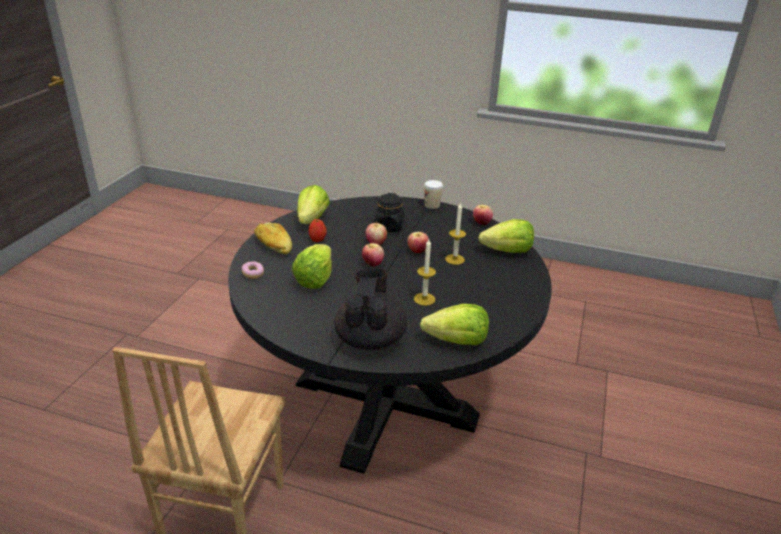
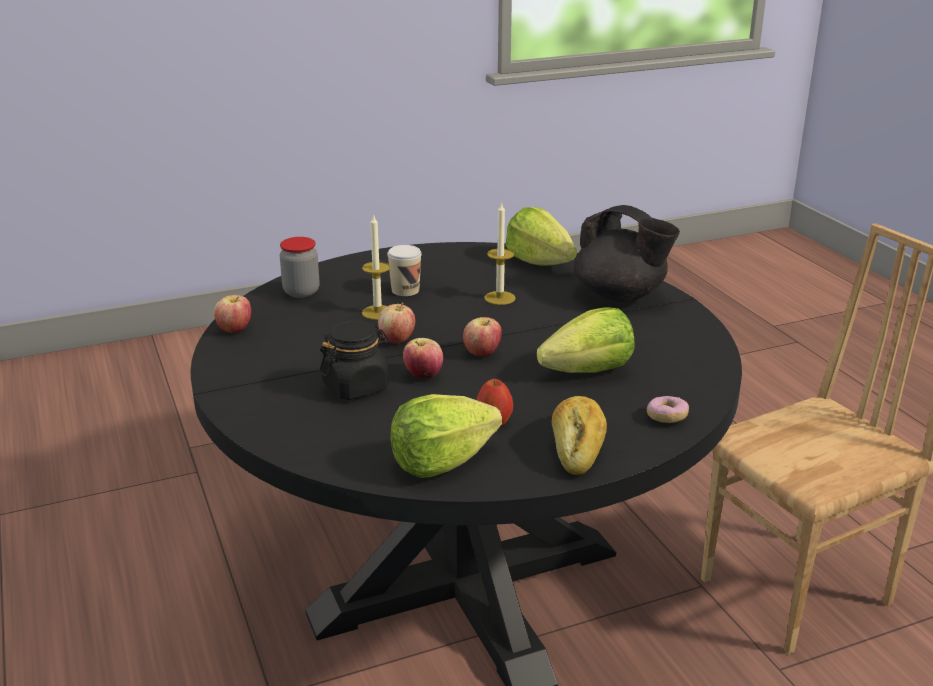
camera: 130 degrees left, 5 degrees down
black teapot [335,268,407,350] -> black teapot turned 105 degrees counterclockwise [574,205,680,302]
cup [424,180,443,209] -> cup moved to [387,245,422,296]
lettuce [478,219,534,253] -> jar [280,237,319,298]

